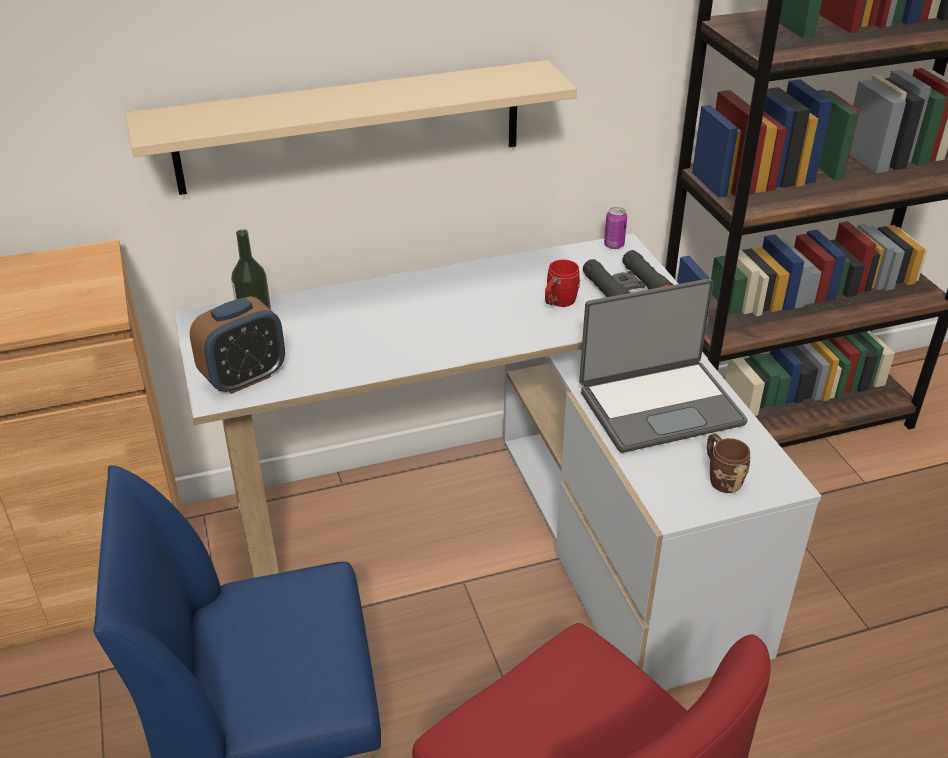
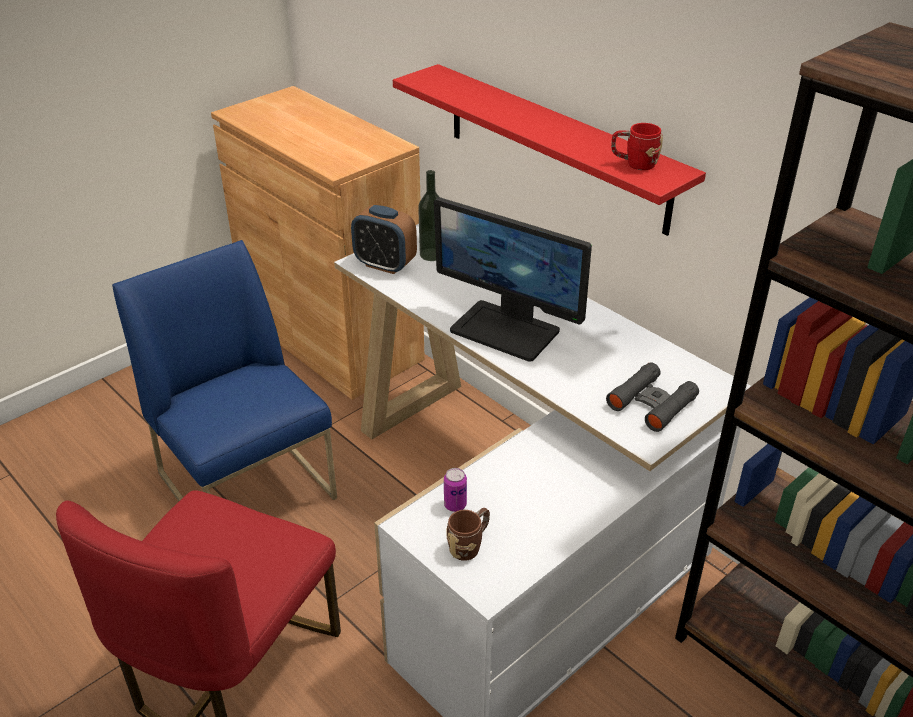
camera: 65 degrees right, 0 degrees up
beige shelf [126,60,577,195] -> red shelf [393,64,706,236]
red mug [545,260,581,307] -> red mug moved to [611,123,663,170]
laptop [579,279,748,453] -> none
can [604,207,627,249] -> can moved to [444,468,467,512]
none -> monitor [434,197,592,362]

